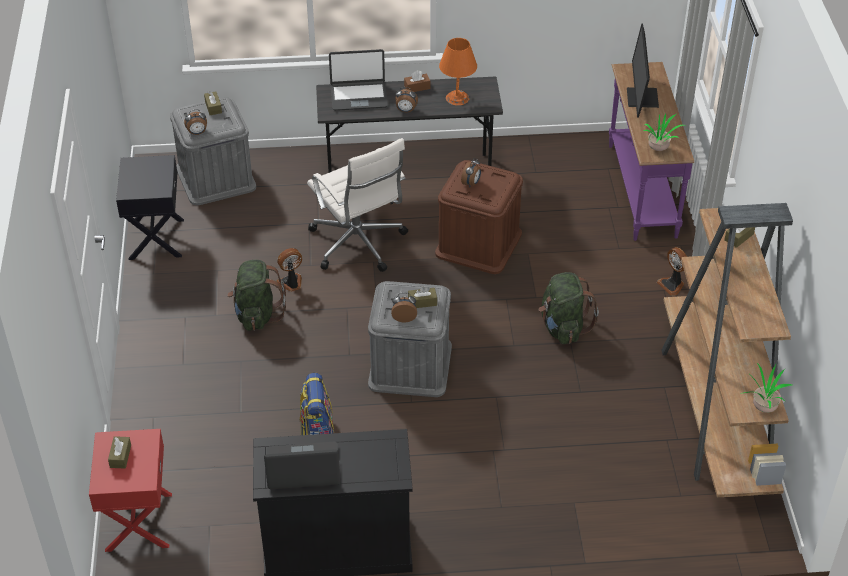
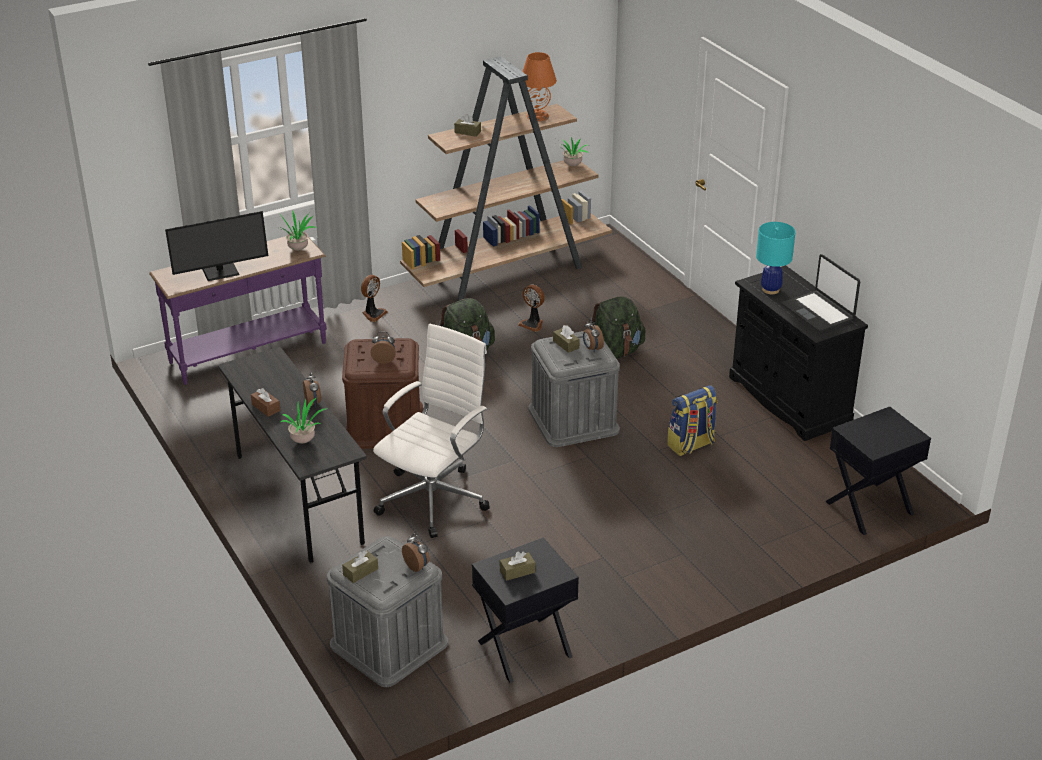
camera: 115 degrees left, 10 degrees down
red nightstand [89,429,172,552] -> black nightstand [825,407,931,535]
brown tissue box [108,436,131,469] -> brown tissue box moved to [500,551,535,581]
green backpack [227,260,286,331] -> green backpack moved to [590,297,645,359]
fan [276,248,302,292] -> fan moved to [518,285,545,332]
laptop [329,49,388,111] -> potted plant [281,397,326,443]
orange table lamp [439,38,477,106] -> orange table lamp moved to [522,52,557,121]
none -> turquoise table lamp [756,222,796,294]

